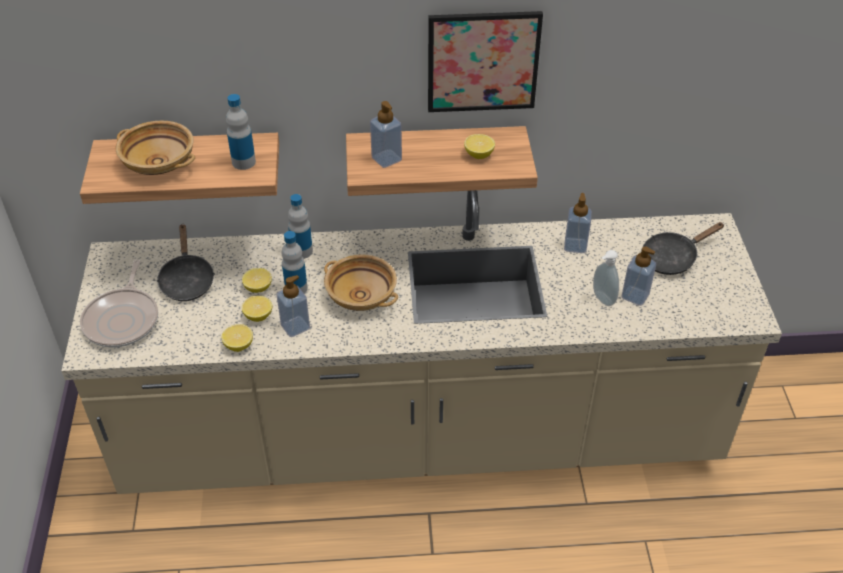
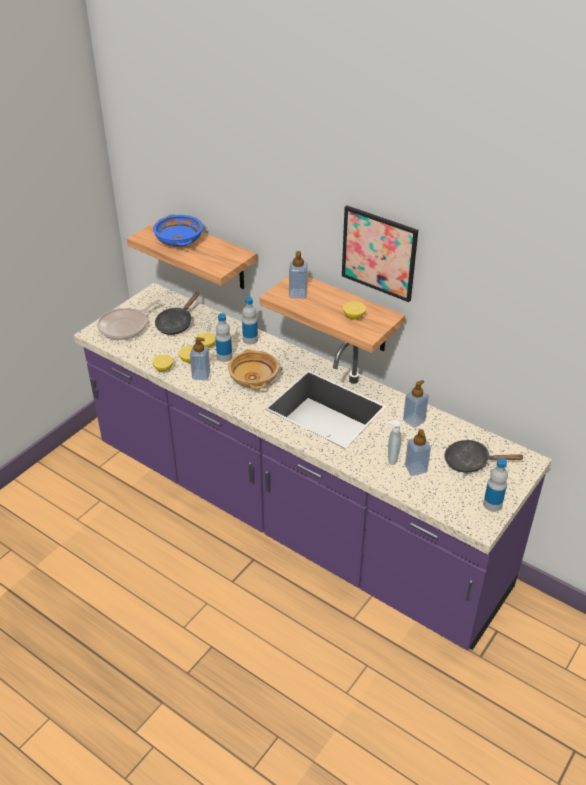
camera: 40 degrees right, 5 degrees down
beige counter [61,190,782,494] -> purple counter [74,283,552,650]
beige bowl [116,121,195,175] -> blue bowl [153,215,203,247]
bottle [226,94,256,170] -> bottle moved to [483,458,508,512]

